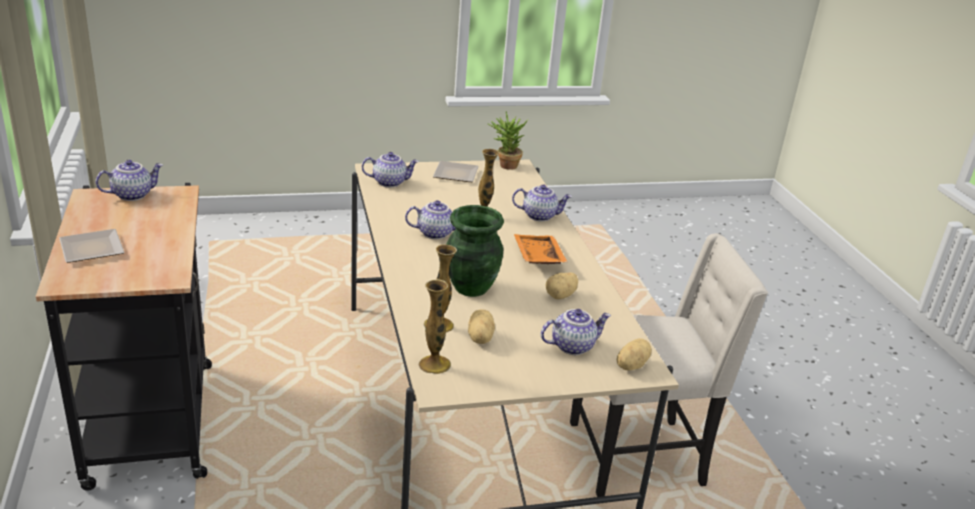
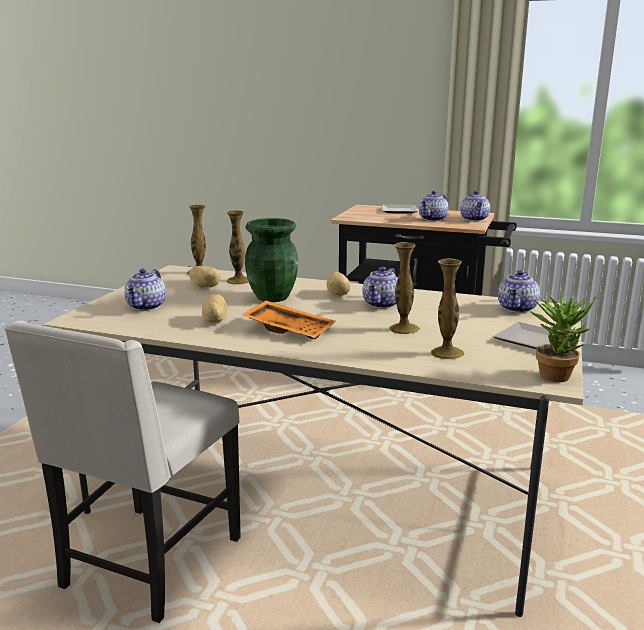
camera: 125 degrees right, 10 degrees down
teapot [512,184,572,221] -> teapot moved to [419,191,448,221]
potato [617,338,652,371] -> potato moved to [326,271,350,296]
none -> vase [431,259,465,359]

